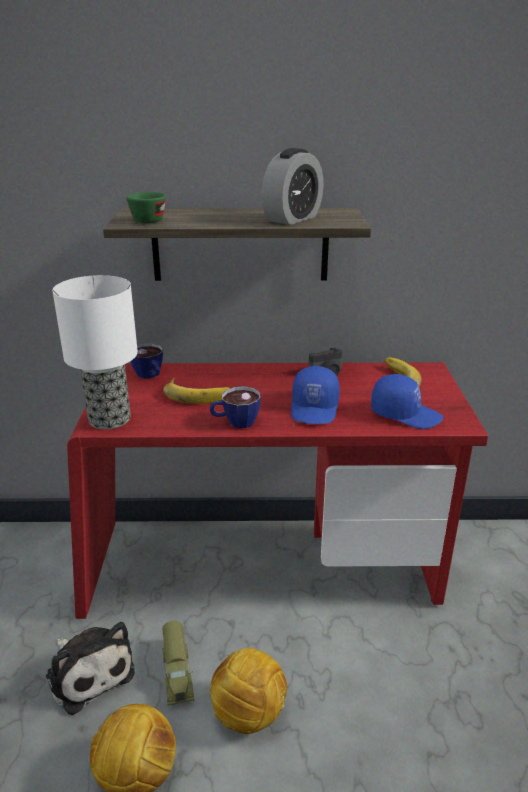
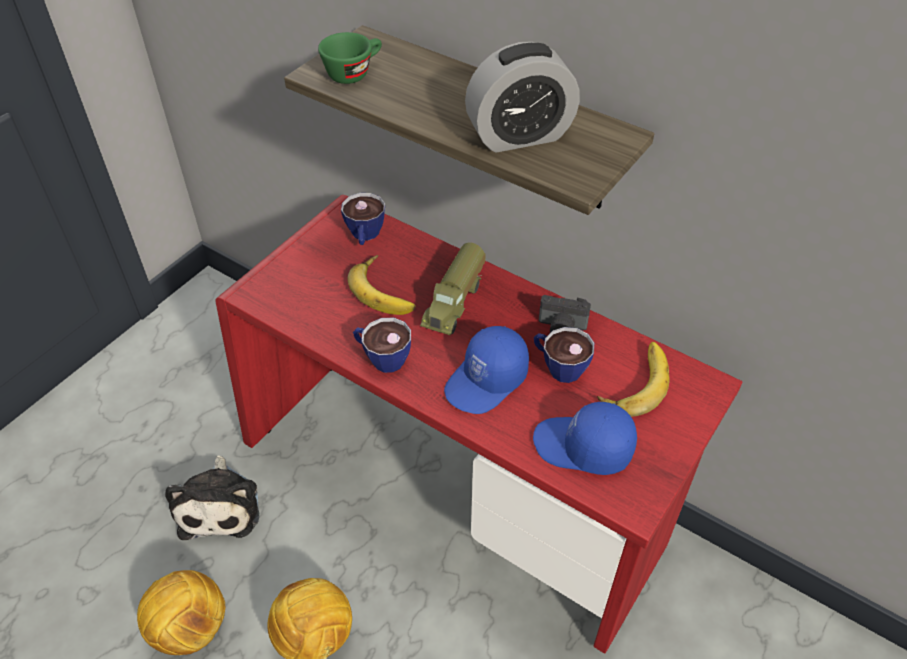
camera: 35 degrees right, 20 degrees up
table lamp [52,275,138,430] -> none
toy truck [162,621,194,706] -> toy truck moved to [420,243,486,335]
blue cap [371,374,443,429] -> blue cap turned 135 degrees clockwise [533,402,637,475]
none -> cup [534,327,594,383]

